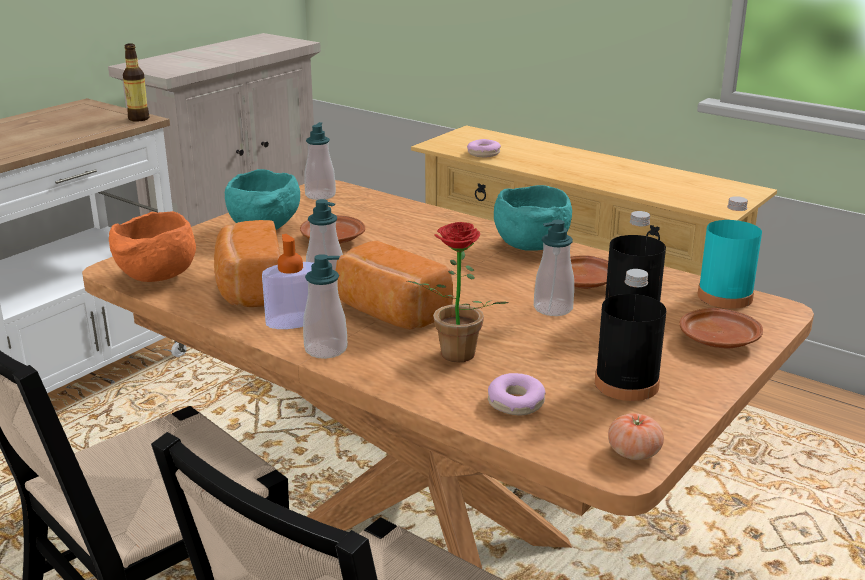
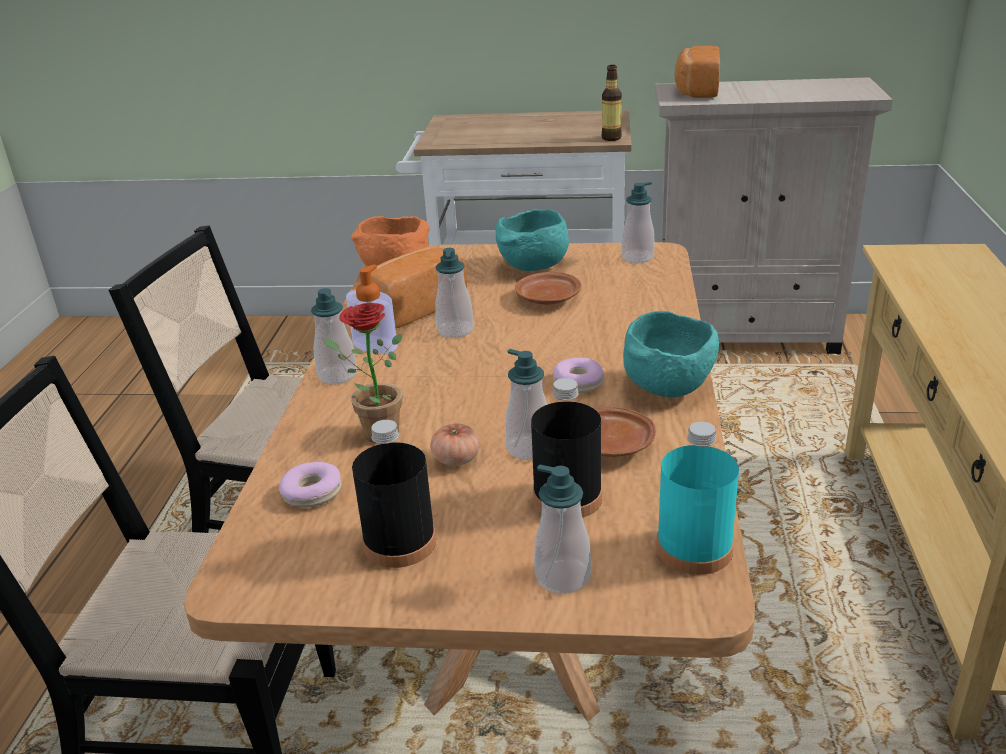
camera: 60 degrees right, 5 degrees up
bread [336,241,453,330] -> bread moved to [674,46,720,98]
donut [467,139,501,157] -> donut moved to [553,358,604,393]
tomato [608,413,664,460] -> tomato moved to [430,423,480,466]
brown plate [679,308,763,348] -> soap dispenser [534,464,591,594]

